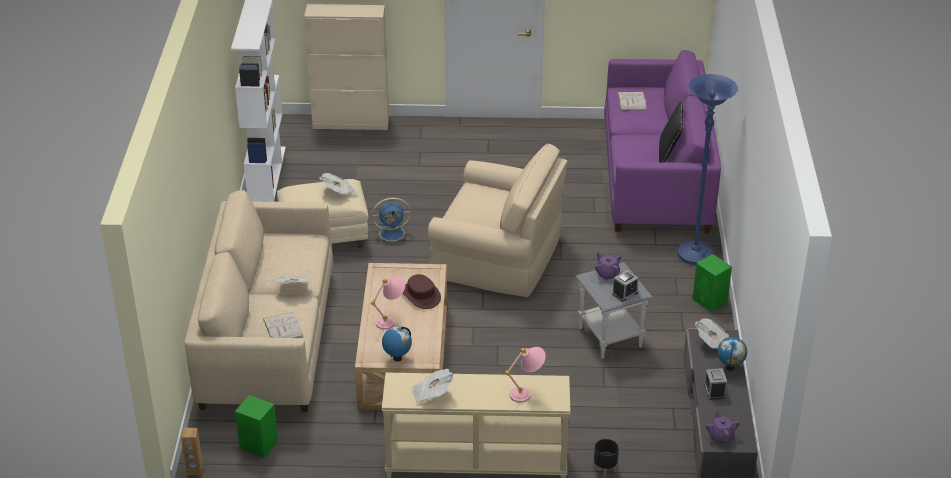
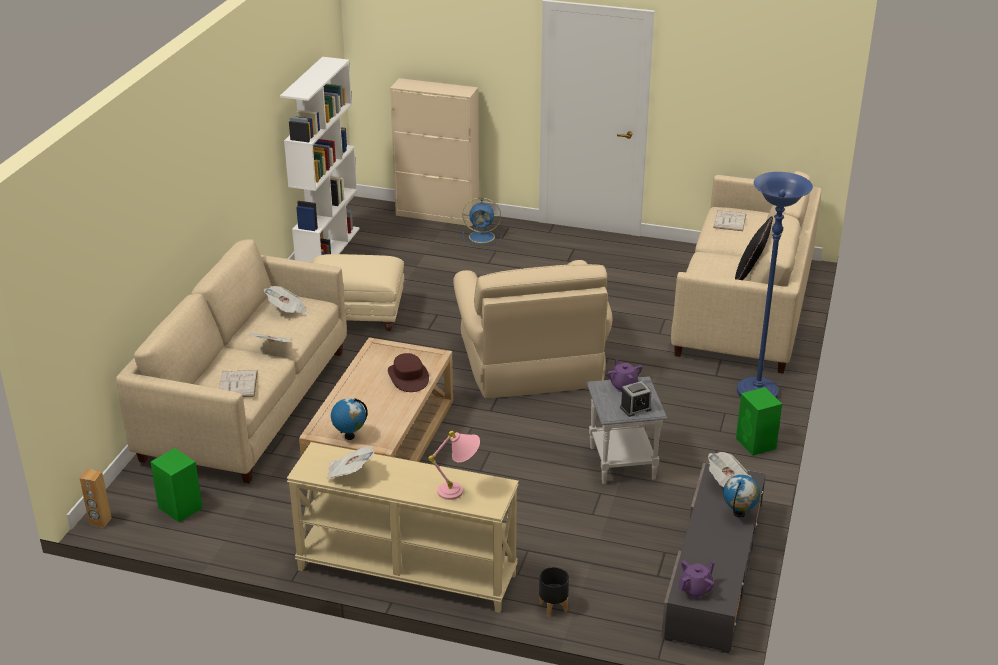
camera: 15 degrees right, 5 degrees down
newspaper [319,173,357,195] -> newspaper moved to [264,286,307,314]
blue fan [371,197,412,245] -> blue fan moved to [462,197,501,246]
pink table lamp [371,277,405,330] -> none
beige armchair [428,143,568,297] -> beige armchair turned 45 degrees clockwise [453,260,613,398]
purple sofa [604,50,721,233] -> beige sofa [671,171,821,374]
alarm clock [704,368,727,400] -> none
purple teapot [705,411,740,444] -> purple teapot turned 45 degrees clockwise [679,560,715,599]

